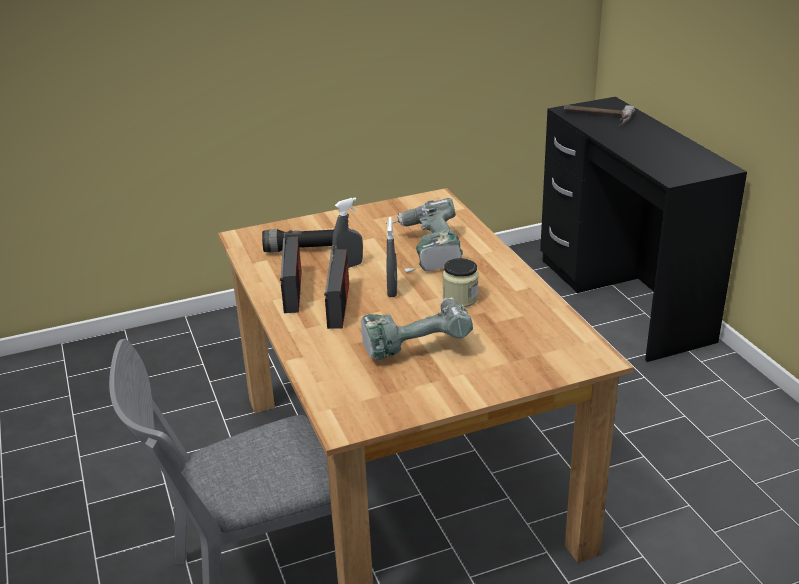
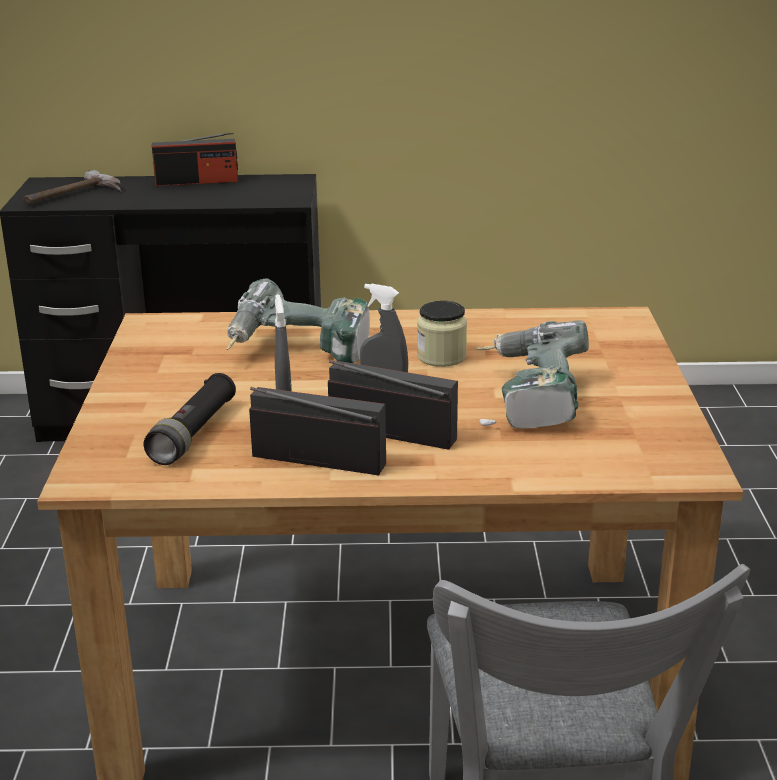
camera: 70 degrees left, 5 degrees down
none -> radio [152,132,238,186]

